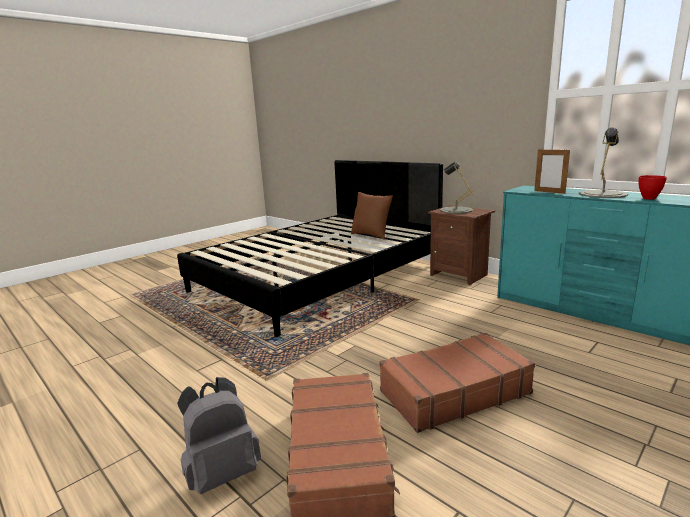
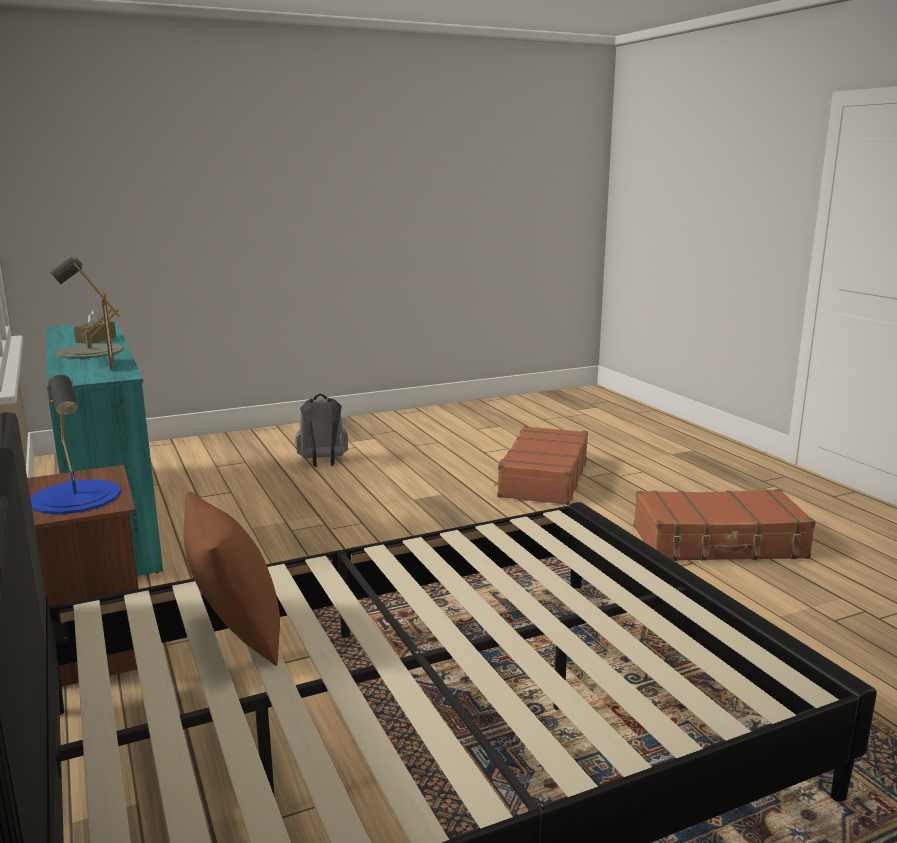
camera: 160 degrees left, 0 degrees up
grey backpack [177,377,261,494] -> grey backpack moved to [296,394,348,467]
brown suitcase [380,333,535,433] -> brown suitcase moved to [634,489,816,561]
grey table lamp [440,161,473,214] -> blue table lamp [31,375,121,515]
red bowl [639,175,667,200] -> brown tissue box [74,309,116,344]

